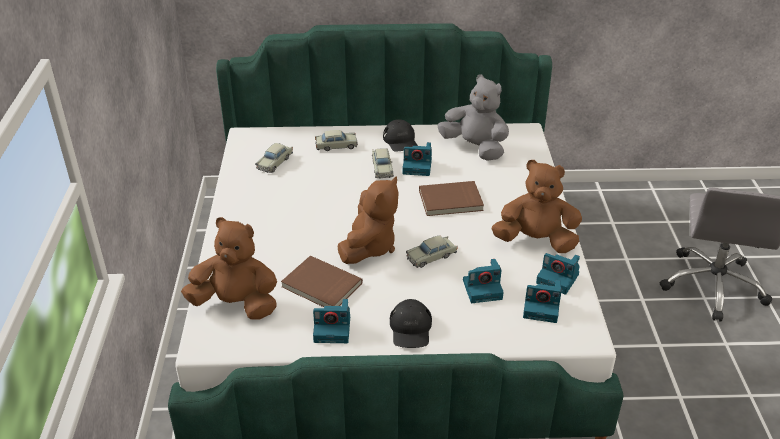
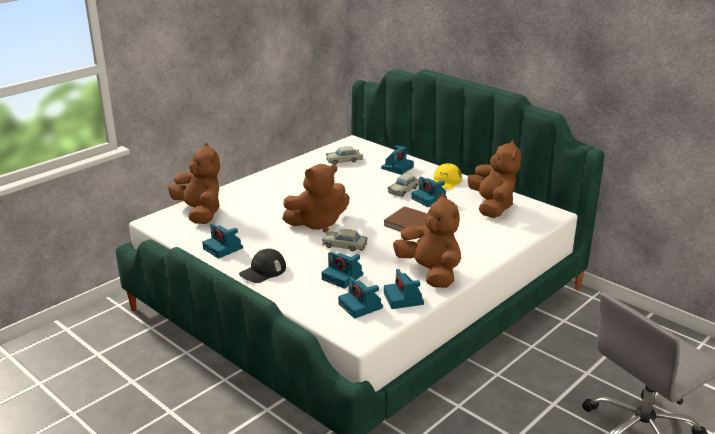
camera: 45 degrees right, 10 degrees down
brown book [281,256,363,307] -> none
beige toy car [315,130,358,151] -> camera [381,145,414,175]
black cap [383,119,418,151] -> yellow cap [433,163,462,189]
grey plush toy [437,74,509,161] -> brown plush toy [467,140,521,218]

